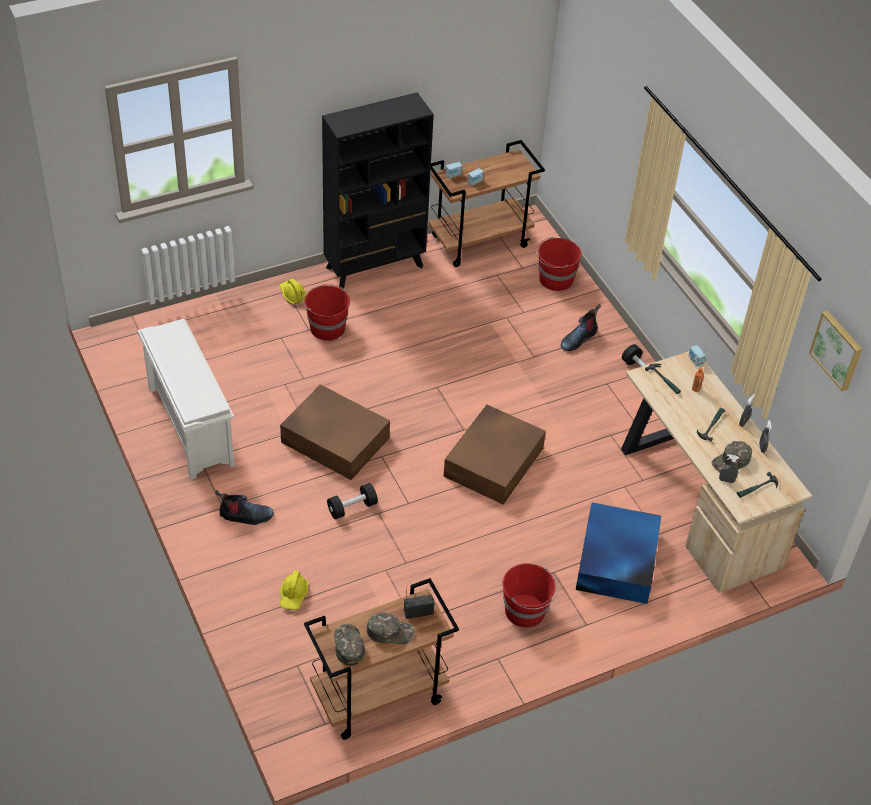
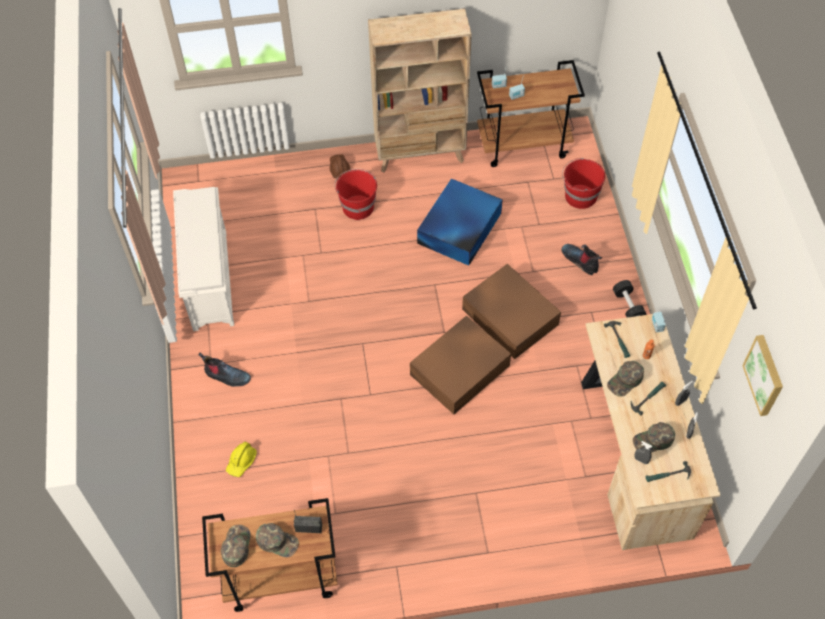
camera: 20 degrees right, 10 degrees up
yellow hard hat [279,278,307,304] -> brown hard hat [330,155,350,179]
brown storage box [280,384,390,480] -> brown storage box moved to [462,264,561,359]
black bookcase [322,92,434,289] -> beige bookcase [368,8,472,173]
black dumbbell [327,483,378,519] -> none
red bucket [502,563,558,628] -> none
boot [561,304,601,351] -> boot turned 75 degrees clockwise [561,244,602,275]
blue storage box [576,503,661,604] -> blue storage box moved to [417,178,503,266]
none -> green cap [607,361,644,397]

